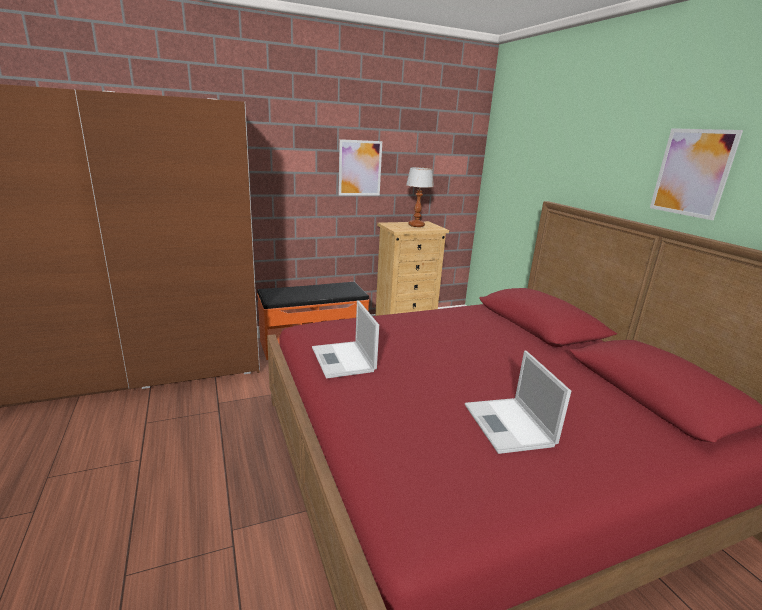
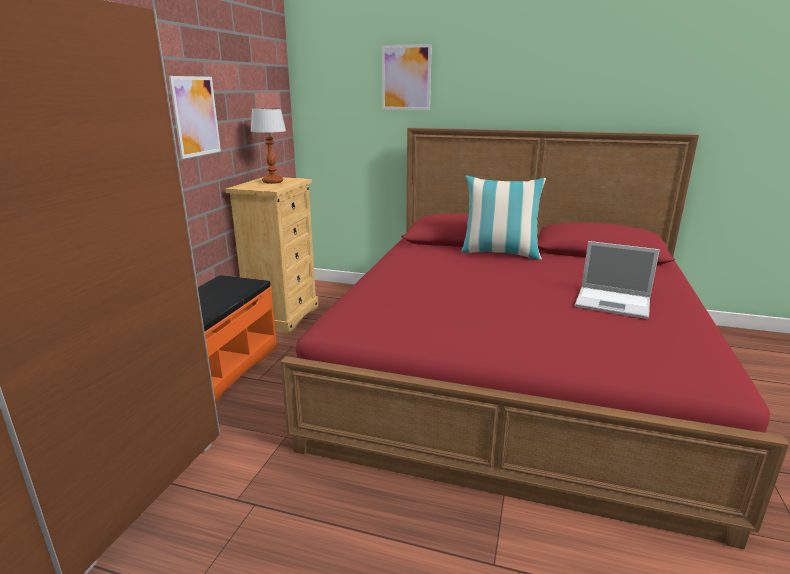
camera: 50 degrees left, 0 degrees up
laptop [312,300,379,378] -> none
picture [650,128,743,220] -> picture moved to [382,44,432,110]
none -> pillow [461,176,546,260]

